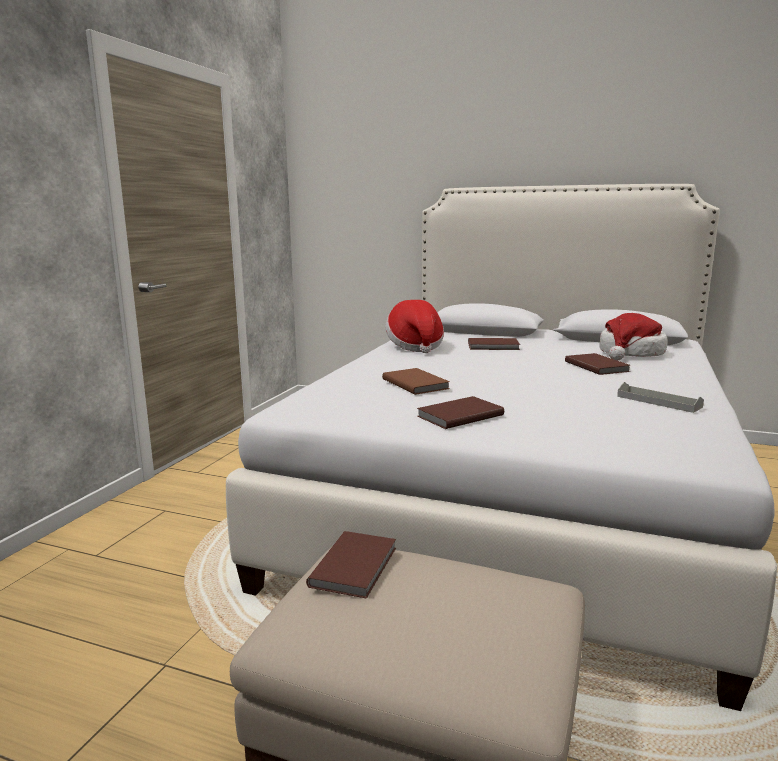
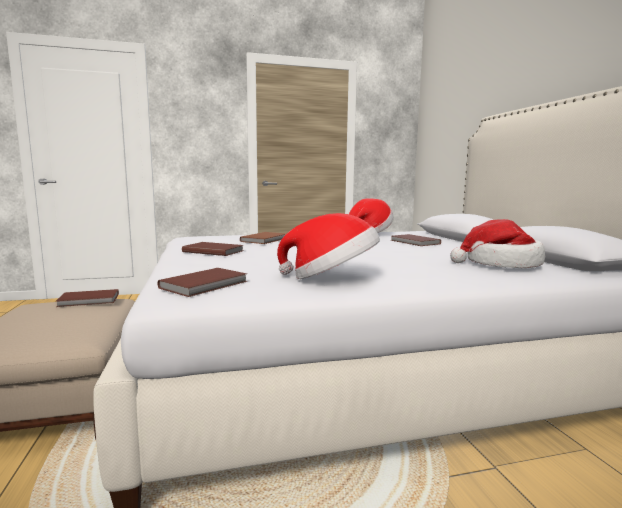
camera: 55 degrees right, 5 degrees down
brown book [565,353,631,375] -> brown book moved to [158,268,247,297]
grey tray [617,382,704,413] -> hat [277,213,380,279]

